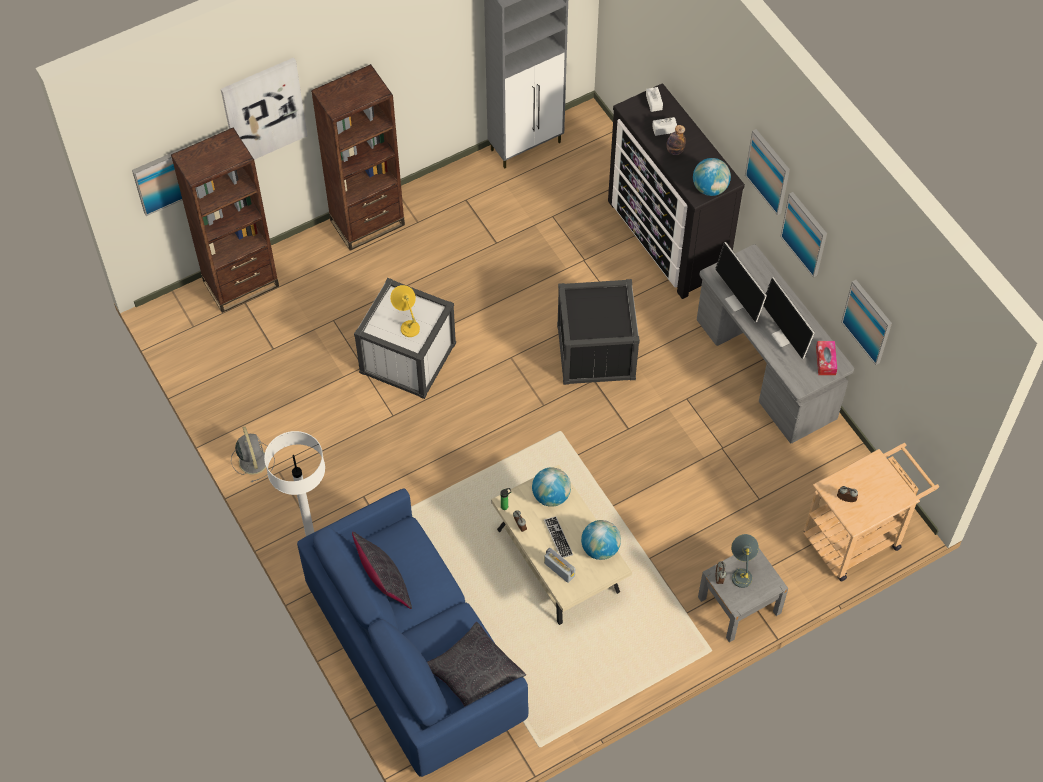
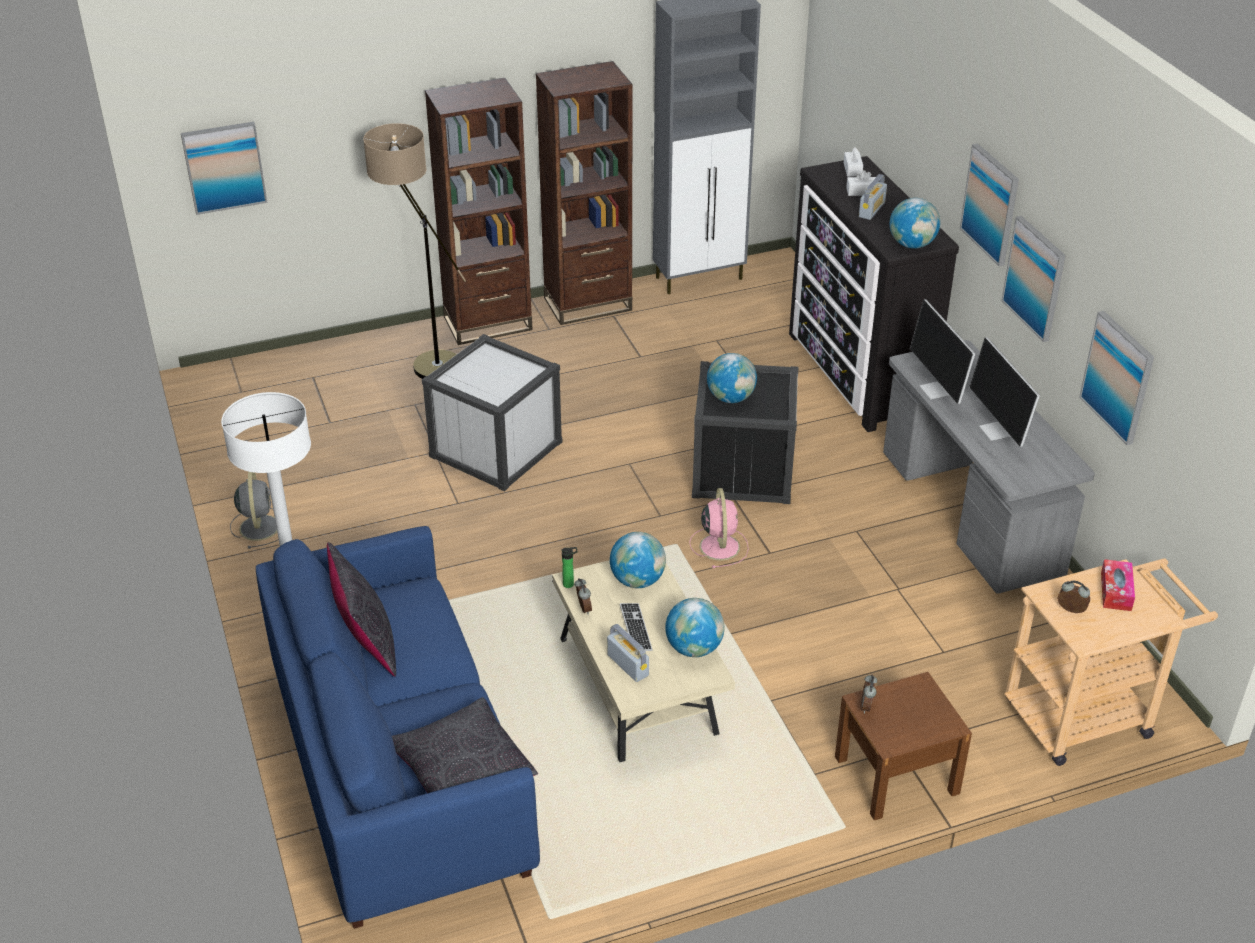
camera: 10 degrees right, 20 degrees down
brown bookcase [171,128,279,313] -> brown bookcase moved to [536,61,633,325]
picture [221,58,308,160] -> none
yellow table lamp [390,285,420,337] -> none
bottle [667,125,686,155] -> radio [859,174,887,220]
grey nightstand [698,548,788,642] -> brown nightstand [835,672,972,820]
grey table lamp [731,534,759,588] -> none
tissue box [816,341,837,375] -> tissue box moved to [1101,559,1135,611]
none -> floor lamp [363,123,466,379]
none -> pink fan [689,488,749,568]
none -> globe [707,353,757,403]

